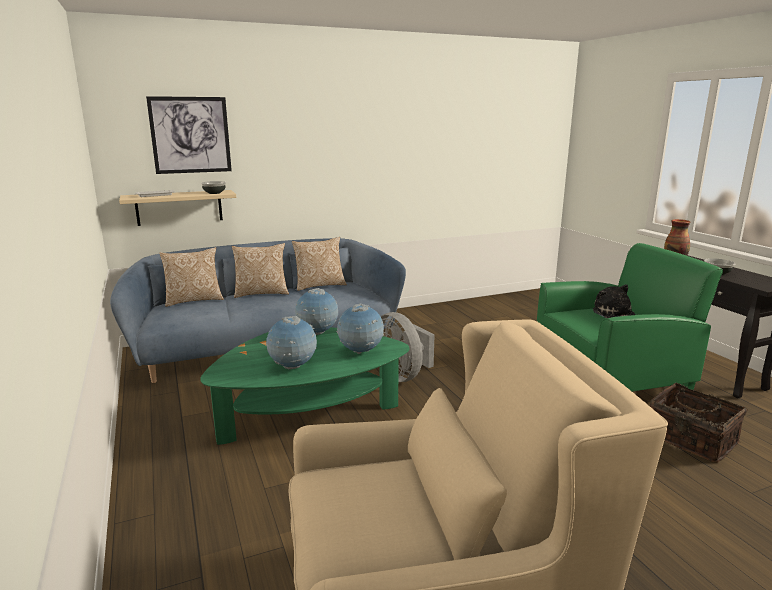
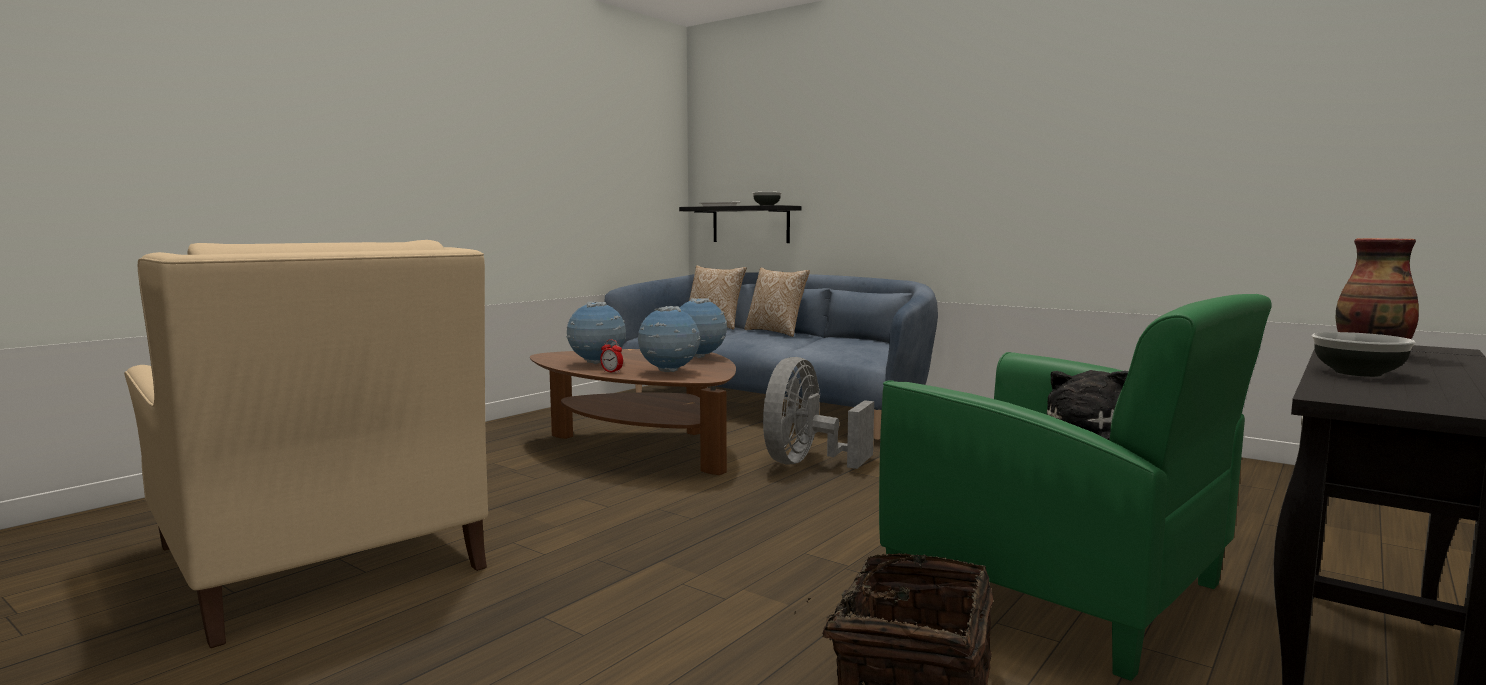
camera: 60 degrees right, 10 degrees down
beige shelf [119,190,236,226] -> black shelf [679,205,801,243]
picture [146,96,232,174] -> none
green coffee table [200,327,409,445] -> brown coffee table [530,349,736,475]
pillow [292,237,347,291] -> none
none -> alarm clock [600,339,623,373]

